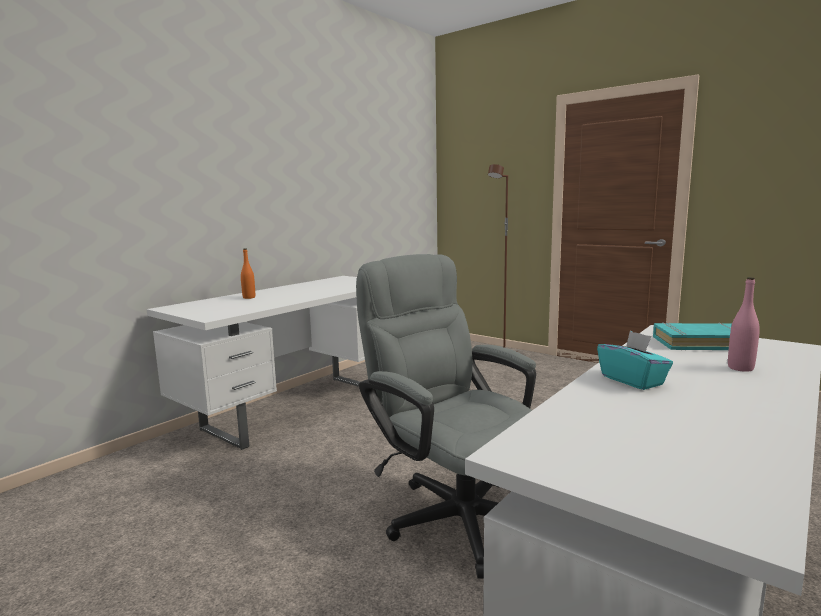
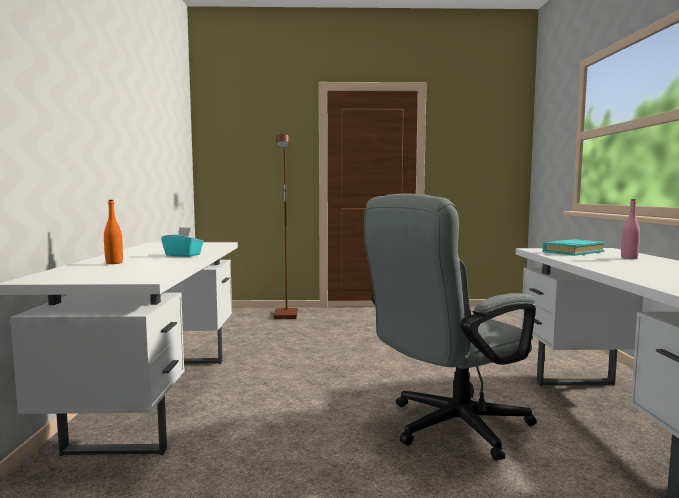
camera: 40 degrees left, 5 degrees down
grey office chair [356,254,536,579] -> grey office chair turned 45 degrees counterclockwise [364,194,537,461]
turquoise tissue box [597,331,673,390] -> turquoise tissue box moved to [161,227,204,257]

